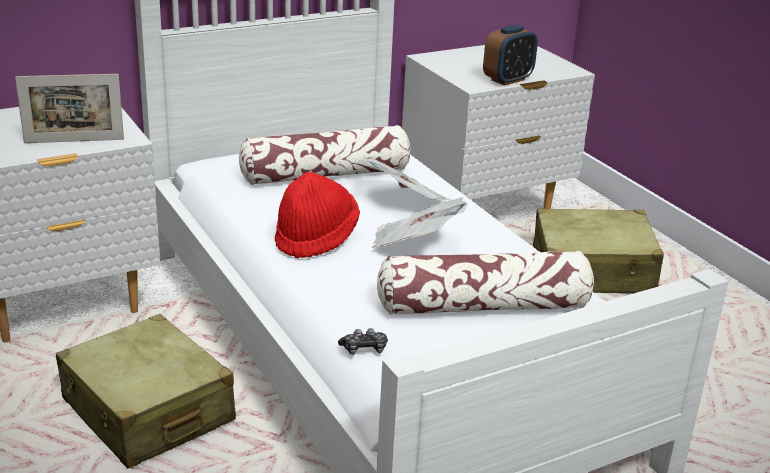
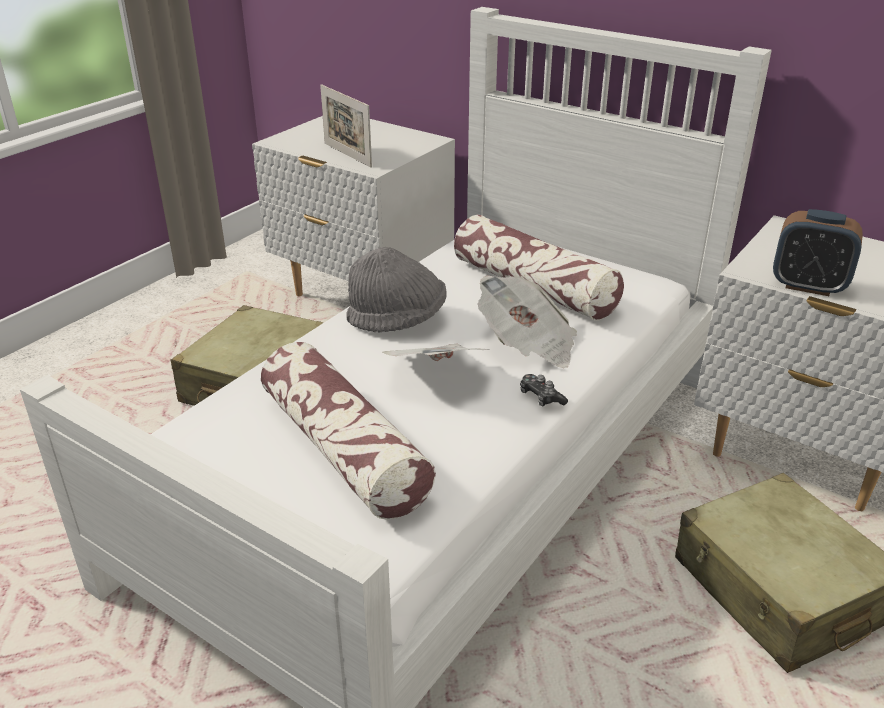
camera: 65 degrees right, 5 degrees up
red hat [275,172,360,258] -> grey hat [346,247,447,333]
game controller [338,328,388,355] -> game controller moved to [520,374,568,406]

